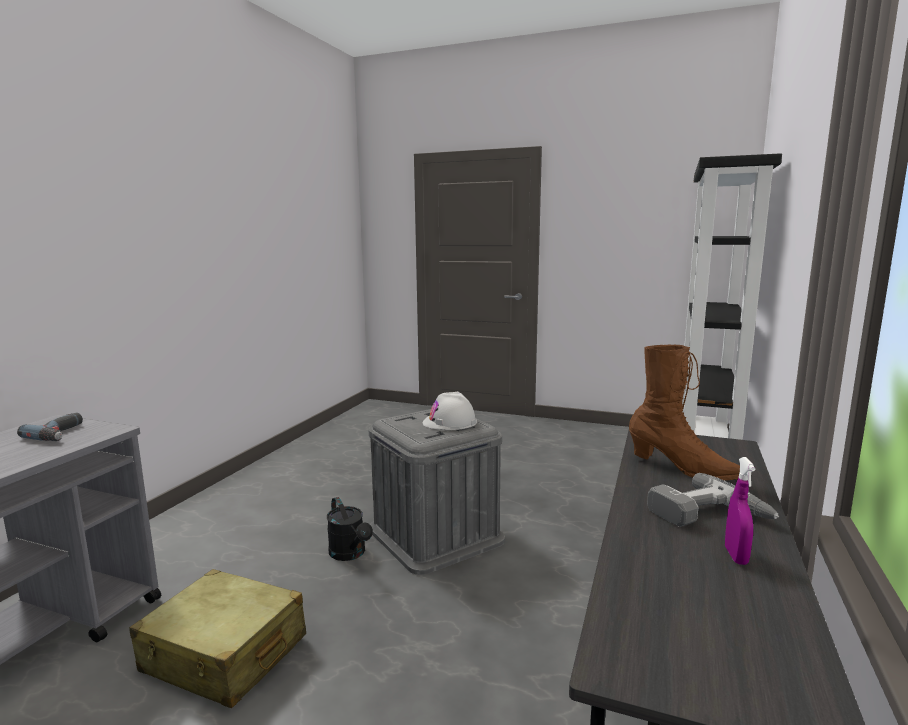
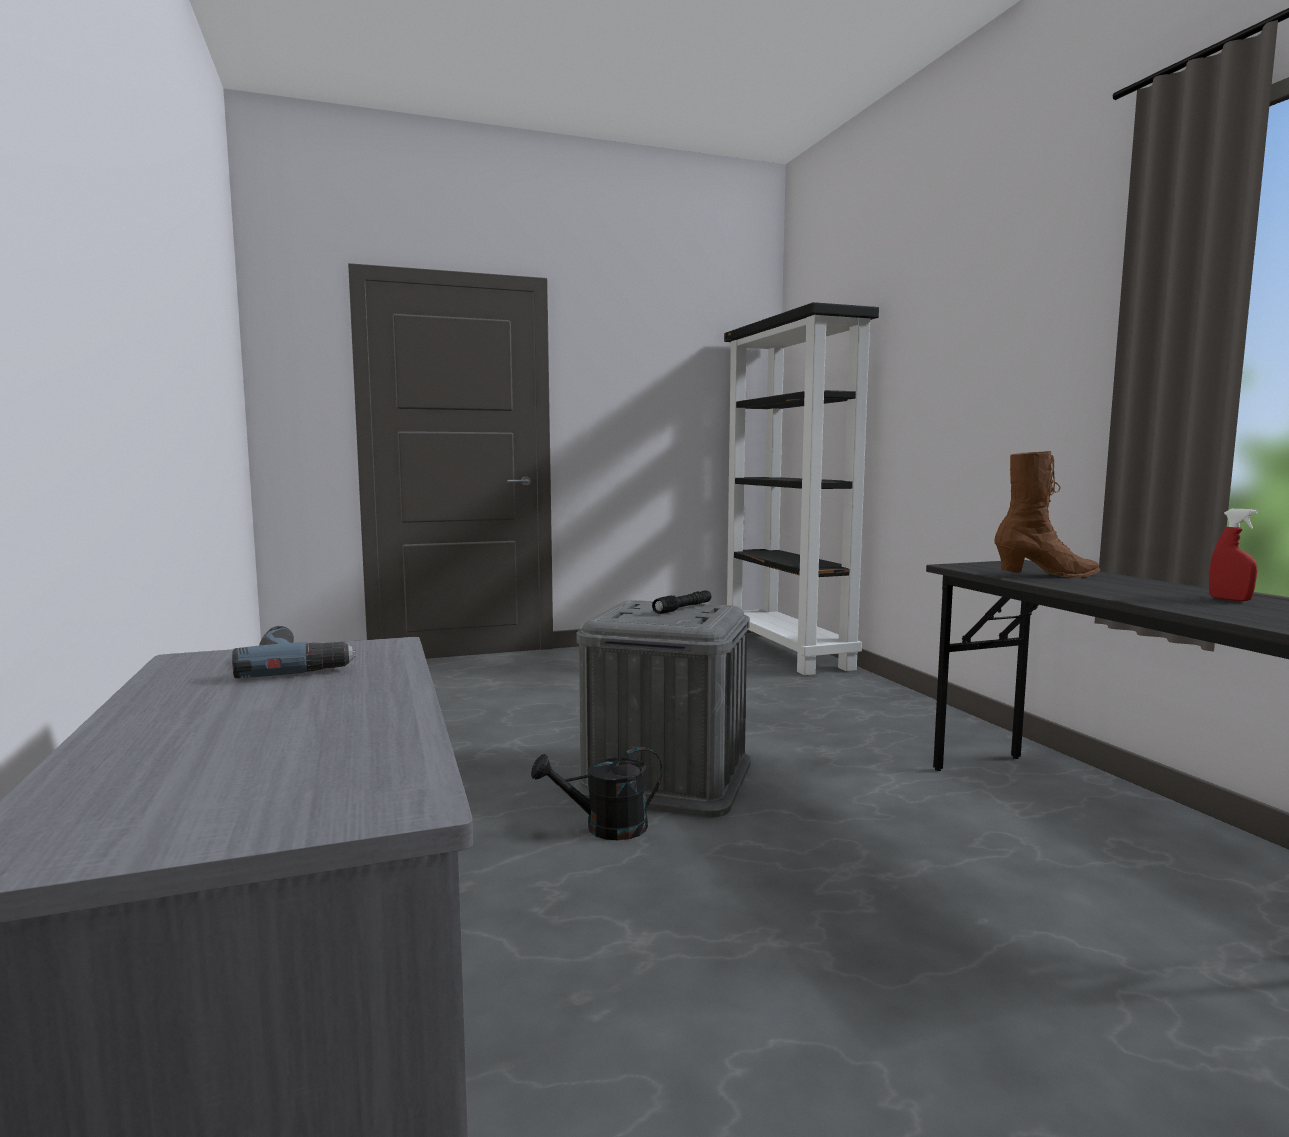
camera: 40 degrees left, 5 degrees down
beige suitcase [129,569,306,709] -> none
black watering can [327,497,373,561] -> black watering can turned 150 degrees clockwise [531,747,662,840]
white hard hat [423,392,477,430] -> black flashlight [652,590,711,614]
power drill [647,473,779,527] -> none
purple spray bottle [725,457,756,565] -> red spray bottle [1209,509,1258,601]

